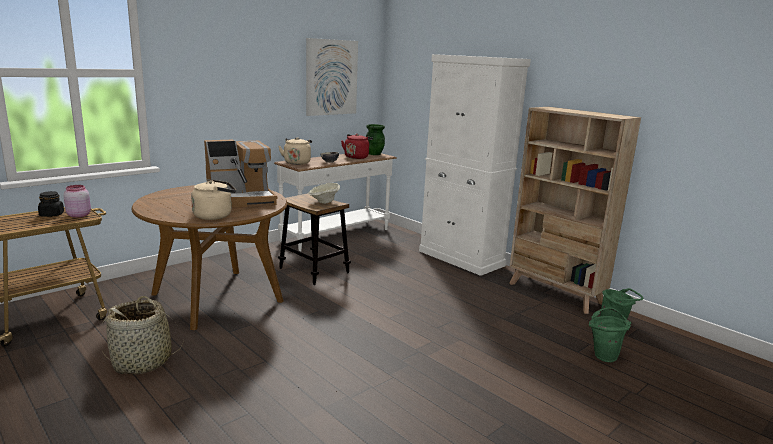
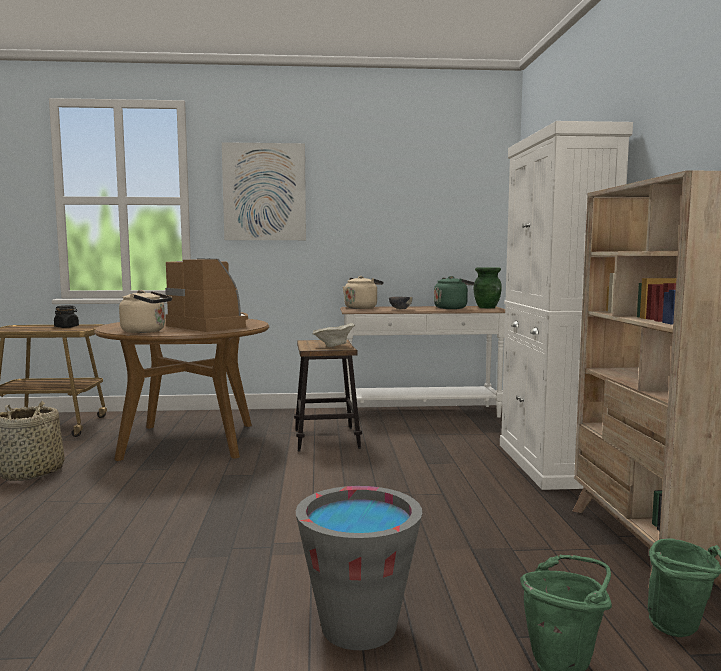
camera: 40 degrees right, 10 degrees down
pink jar [63,185,91,218] -> none
coffee machine [204,140,277,207] -> coffee machine turned 150 degrees counterclockwise [165,259,248,332]
picture [306,38,358,116] -> picture moved to [222,142,306,240]
red kettle [341,134,373,159] -> green kettle [434,276,475,309]
none -> grey bucket [296,486,422,650]

